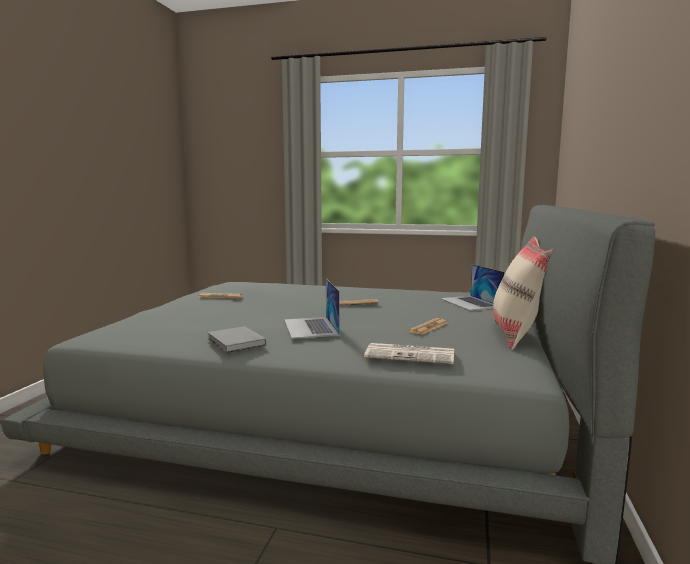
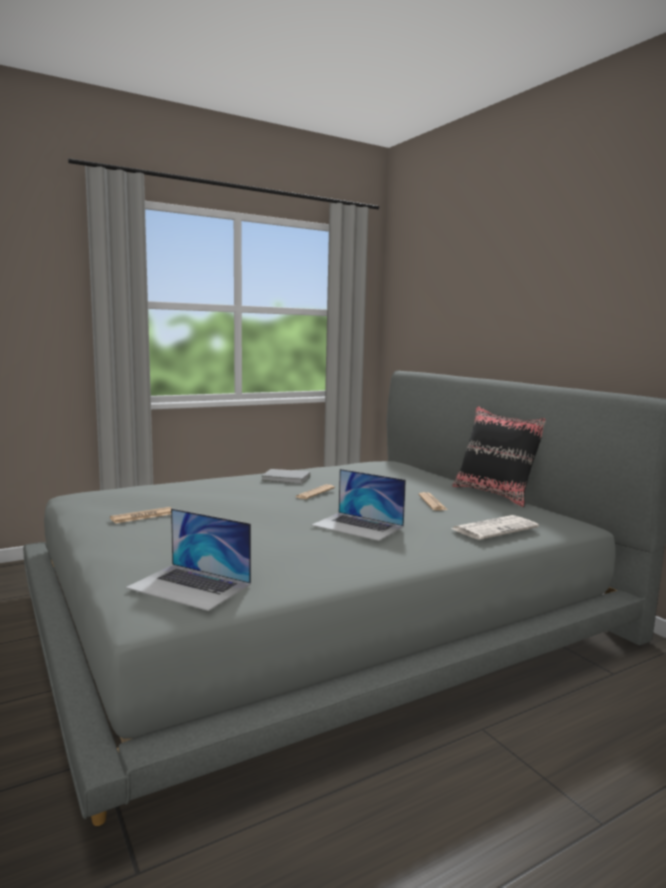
camera: 45 degrees left, 0 degrees up
grey book [207,326,266,353] -> grey book moved to [261,469,310,484]
laptop [440,264,505,311] -> laptop moved to [126,508,251,611]
beige pillow [493,236,553,350] -> black pillow [452,406,546,507]

